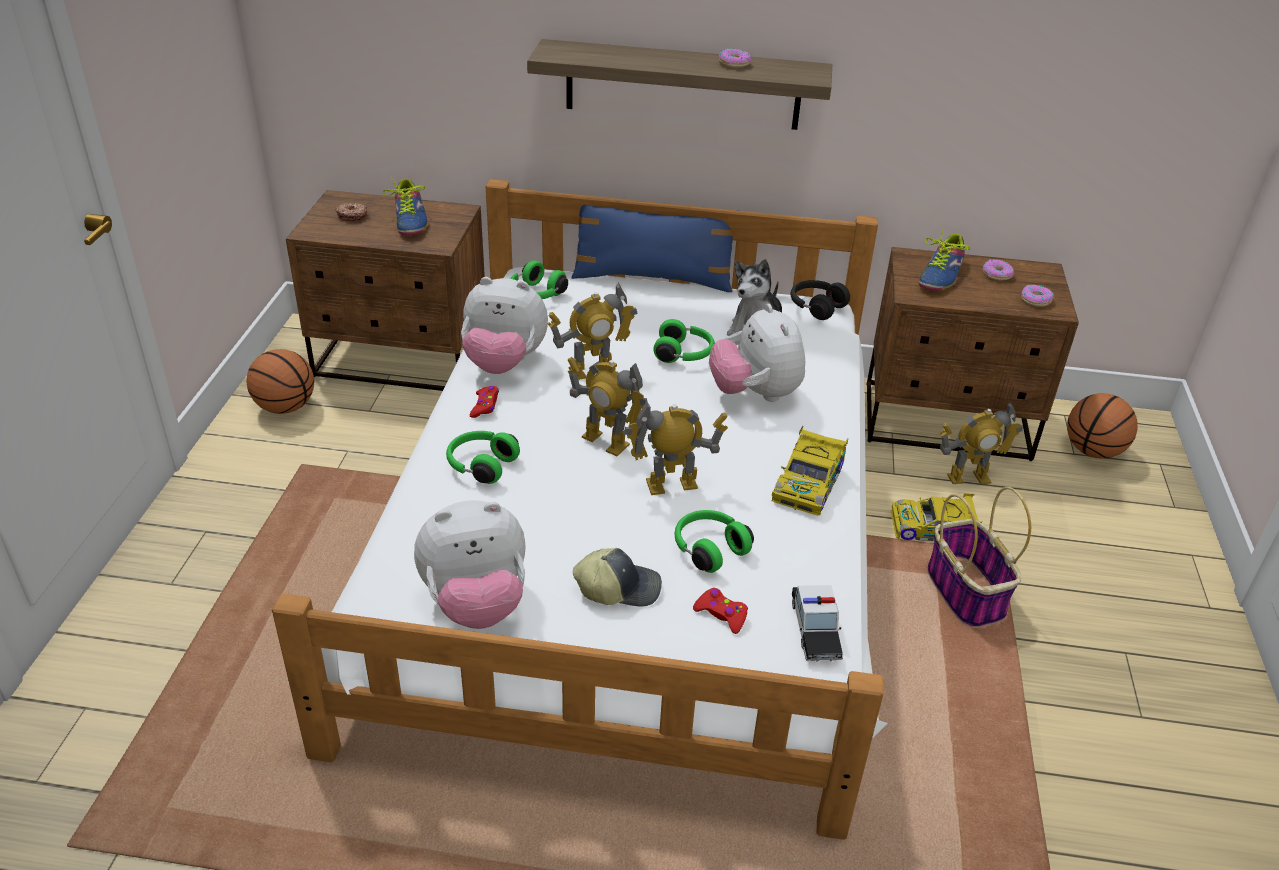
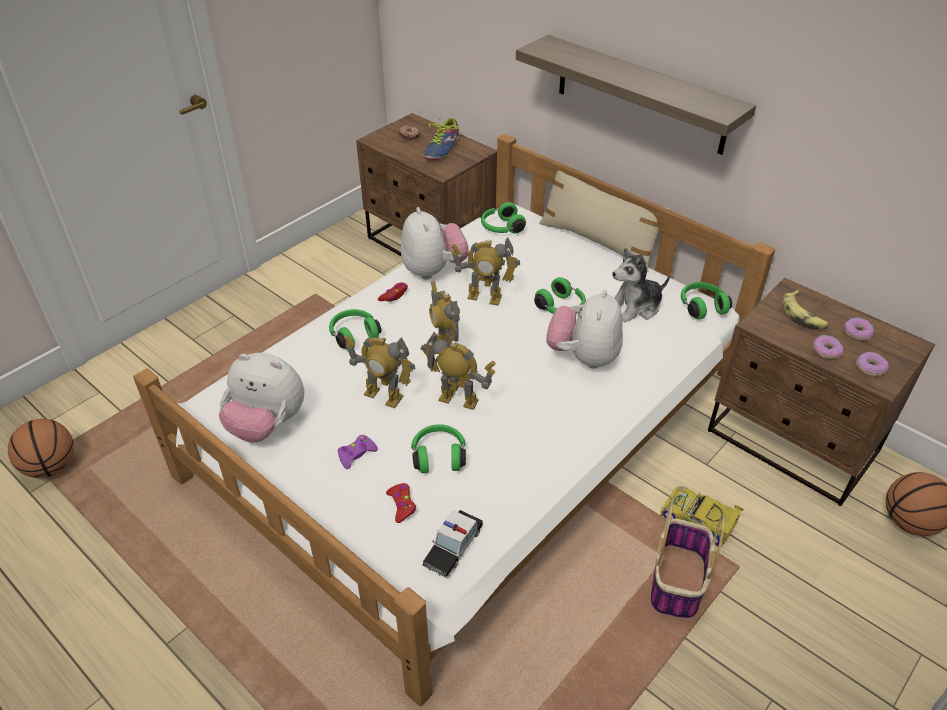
camera: 35 degrees right, 5 degrees up
basketball [246,349,314,414] -> basketball moved to [8,419,74,478]
plush toy [461,277,548,374] -> plush toy turned 150 degrees counterclockwise [401,207,469,280]
blue pillow [572,205,740,292] -> beige pillow [539,171,669,272]
cap [573,548,662,606] -> purple game controller [338,435,378,469]
donut [718,49,751,68] -> donut moved to [813,335,844,359]
toy car [771,426,848,516] -> none
black headphones [791,280,850,320] -> green headphones [681,282,732,320]
shoe [919,228,970,290] -> banana [782,290,829,330]
toy robot [939,402,1023,484] -> toy robot moved to [344,335,415,408]

